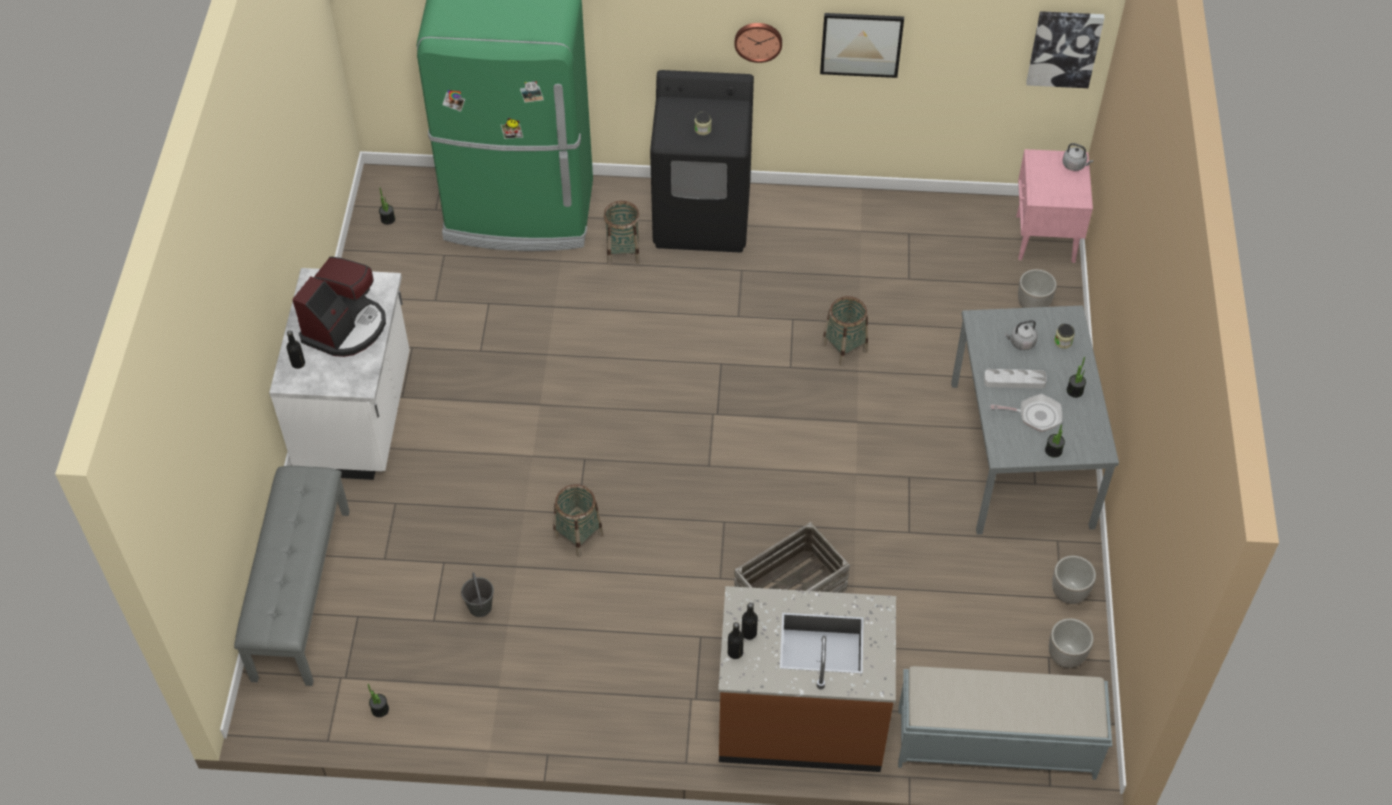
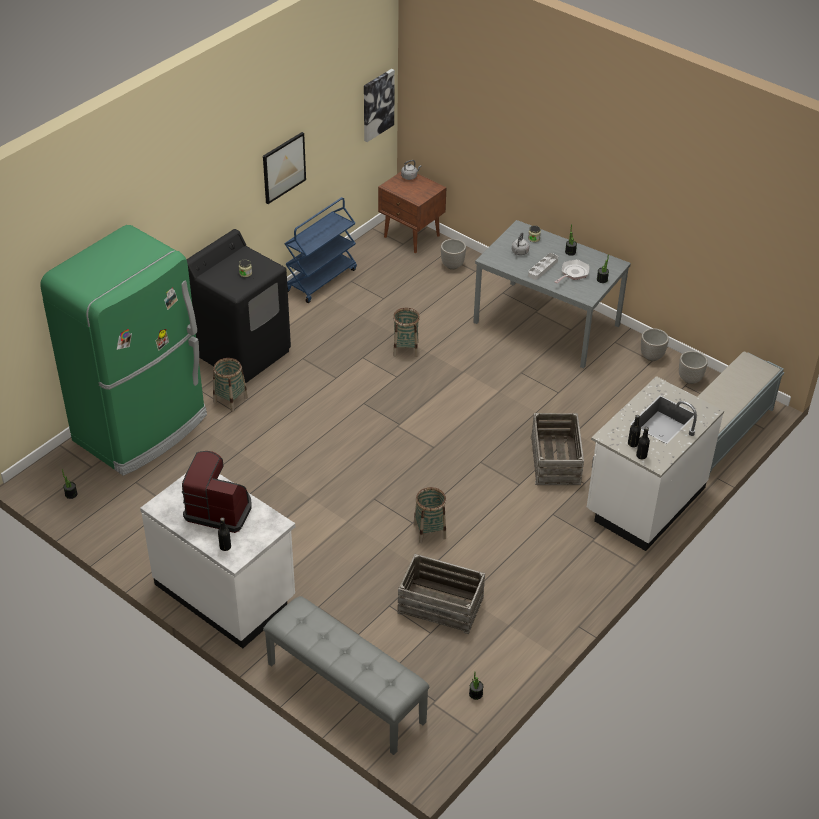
camera: 55 degrees left, 10 degrees down
coffee machine [292,256,386,357] -> coffee machine turned 45 degrees counterclockwise [182,451,251,533]
grey bucket [461,573,494,617] -> crate [398,554,485,634]
brown counter [718,586,896,772] -> white counter [587,376,724,551]
wall clock [734,23,782,63] -> none
pink nightstand [1016,149,1093,263] -> brown nightstand [378,172,447,253]
none -> blue cart [285,197,357,303]

